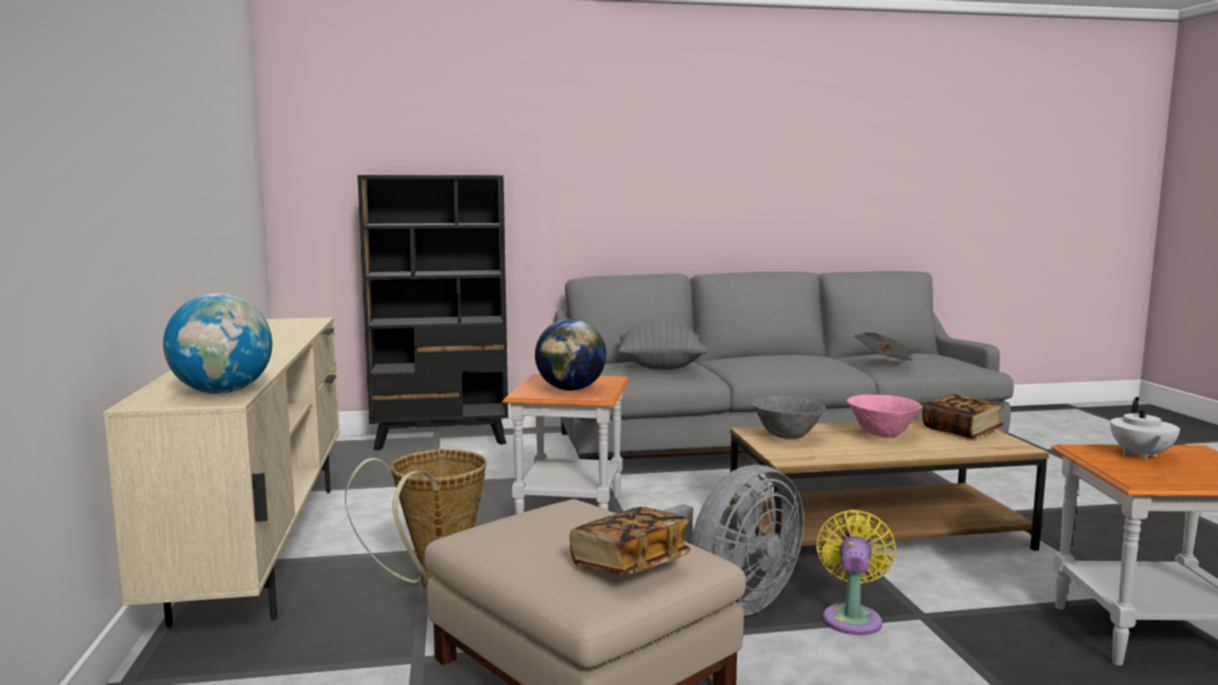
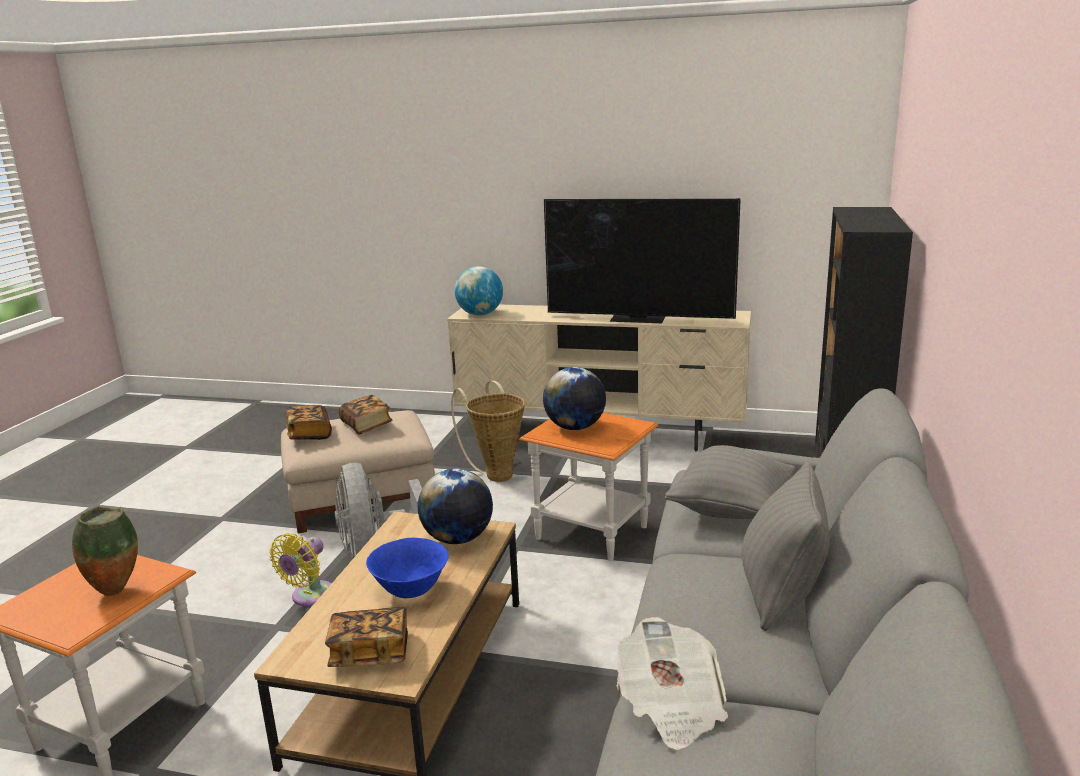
camera: 115 degrees right, 10 degrees up
grey bowl [752,396,826,439] -> globe [418,469,493,544]
yellow fan [816,510,896,635] -> yellow fan turned 75 degrees clockwise [269,533,331,607]
pink bowl [847,394,922,438] -> blue bowl [366,538,449,598]
white teapot [1110,397,1180,460] -> vase [72,506,138,596]
none -> book [339,395,393,435]
none -> television [544,198,741,323]
none -> grey pillow [742,461,830,631]

